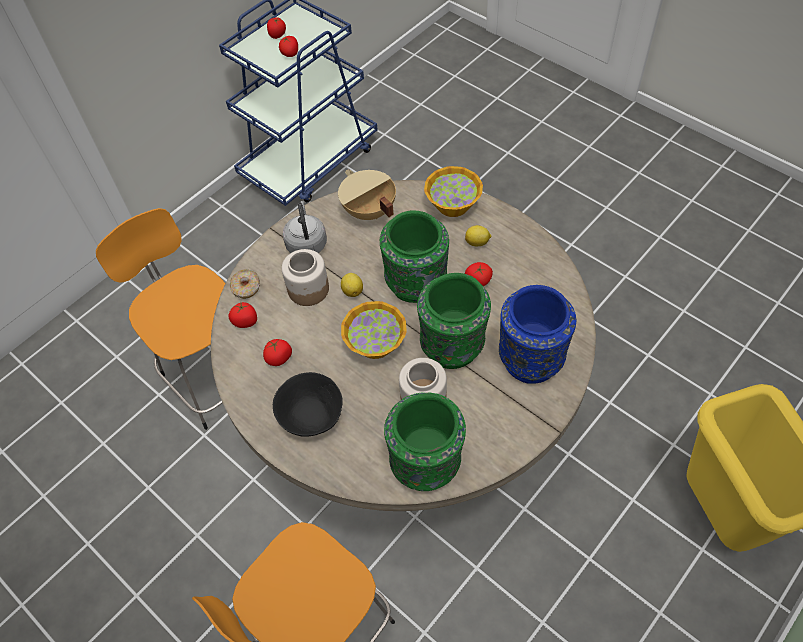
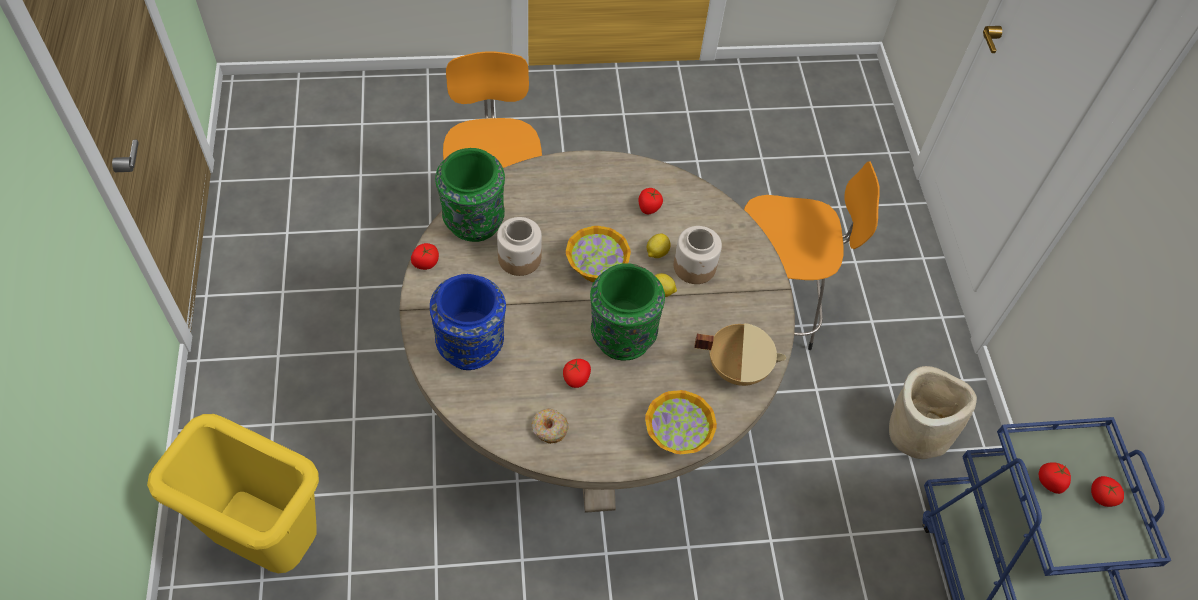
camera: 125 degrees right, 0 degrees up
tomato [228,302,257,328] -> tomato moved to [411,243,439,270]
donut [230,269,260,299] -> donut moved to [532,409,569,444]
black bowl [273,372,343,437] -> none
grey kettle [283,201,327,253] -> none
green vase [417,273,491,369] -> none
lemon [465,225,491,246] -> lemon moved to [647,233,671,258]
none -> beige planter [889,366,977,459]

